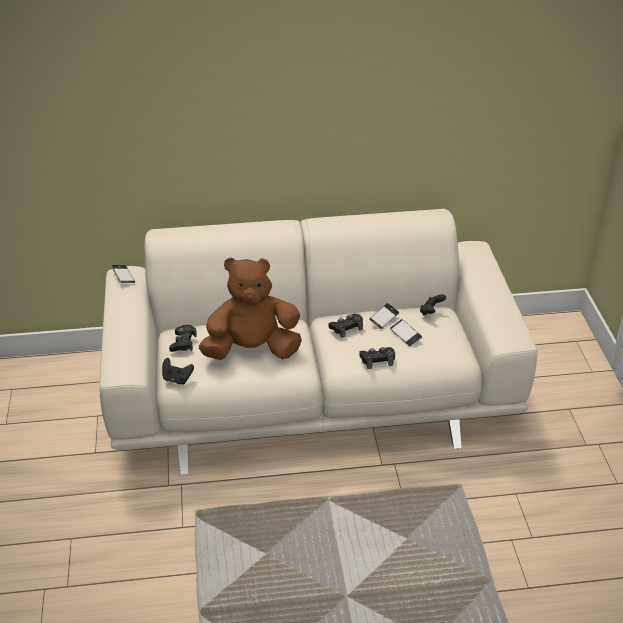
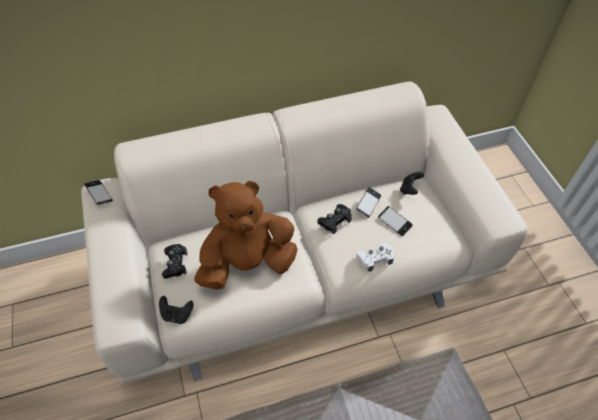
camera: 10 degrees left, 15 degrees up
black game controller [359,347,395,369] -> white game controller [357,243,394,272]

